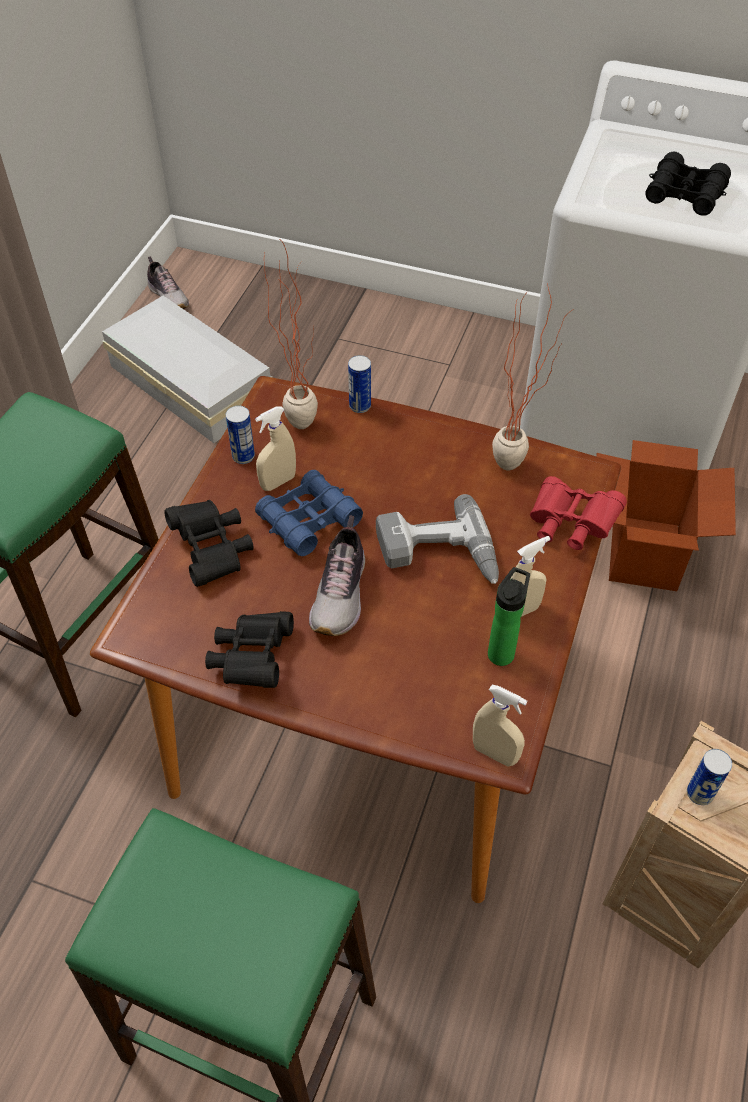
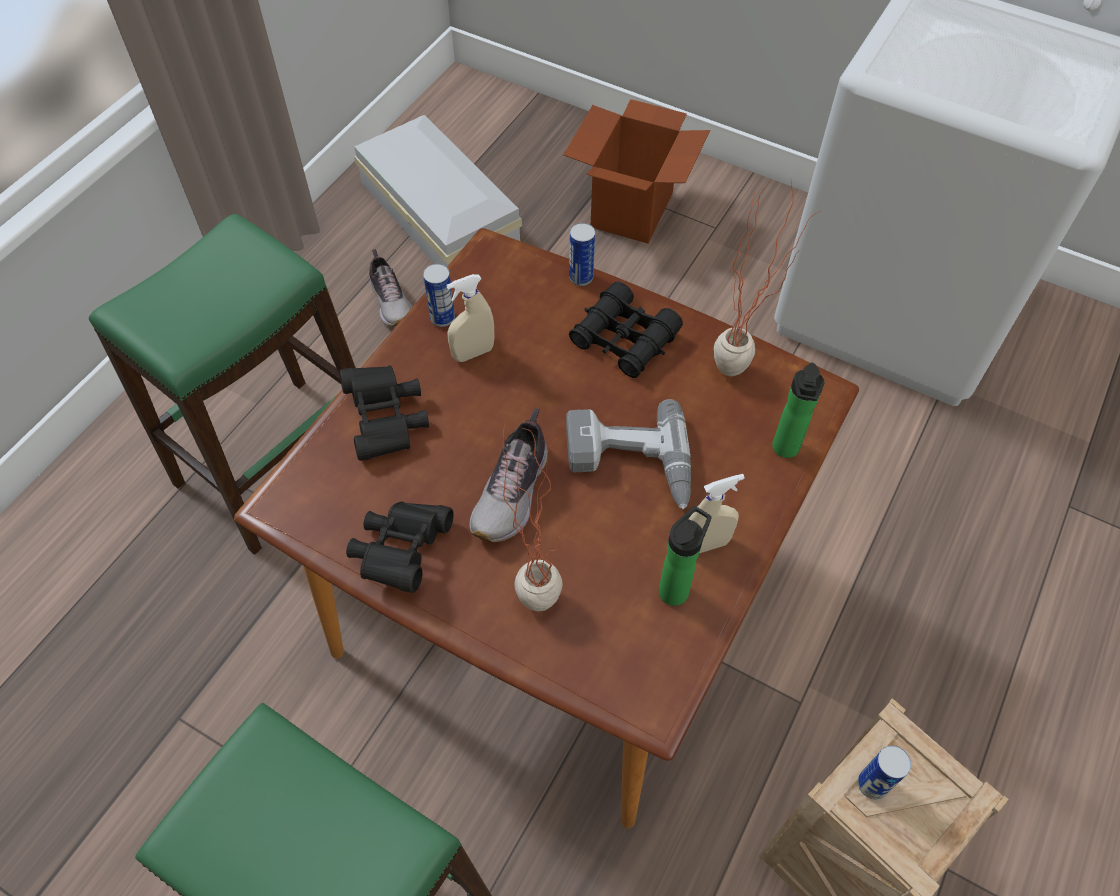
camera: 10 degrees right, 5 degrees up
shoe [147,256,189,309] -> shoe moved to [369,249,412,326]
blue binoculars [255,470,363,556] -> none
potted plant [264,238,318,429] -> potted plant moved to [503,423,563,611]
beige spray bottle [473,685,527,767] -> none
red binoculars [530,476,627,550] -> bottle [772,363,825,458]
cardboard box [596,440,736,591] -> cardboard box moved to [563,99,710,244]
black binoculars [645,152,731,215] -> black binoculars moved to [569,281,683,378]

